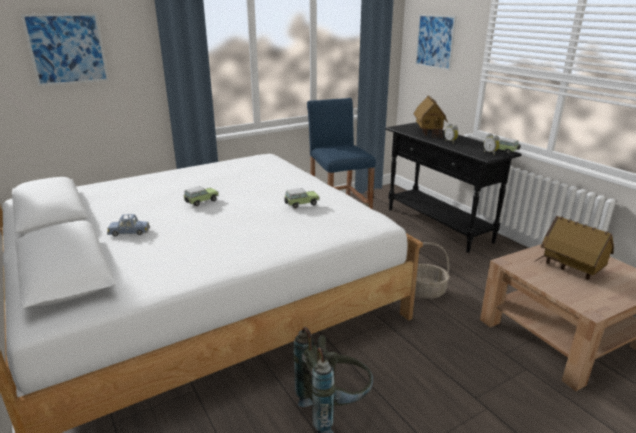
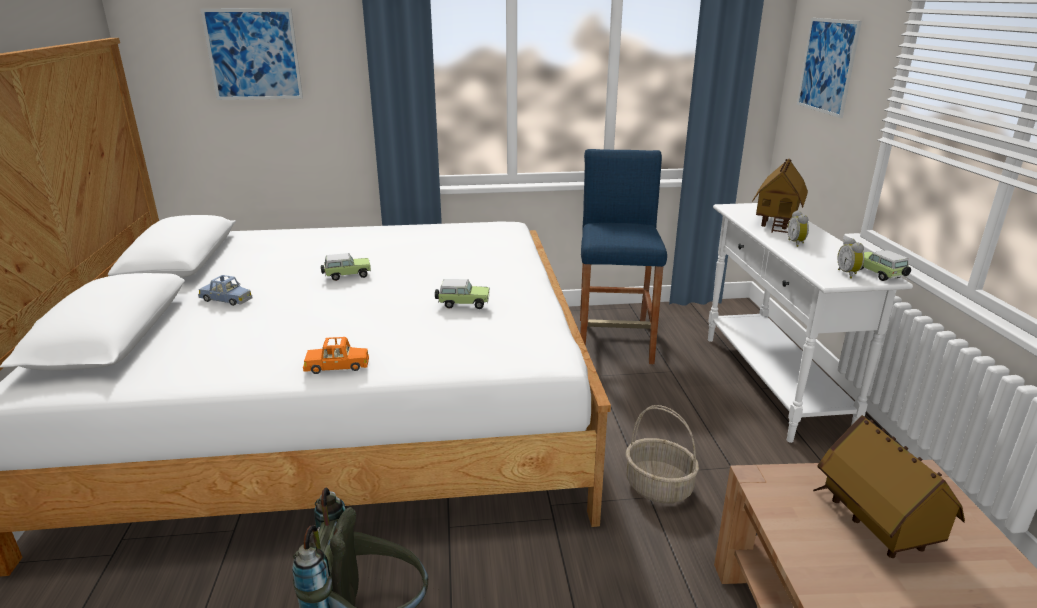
camera: 25 degrees right, 0 degrees up
black console table [386,122,522,253] -> white console table [708,203,913,443]
none -> orange toy car [303,337,369,374]

